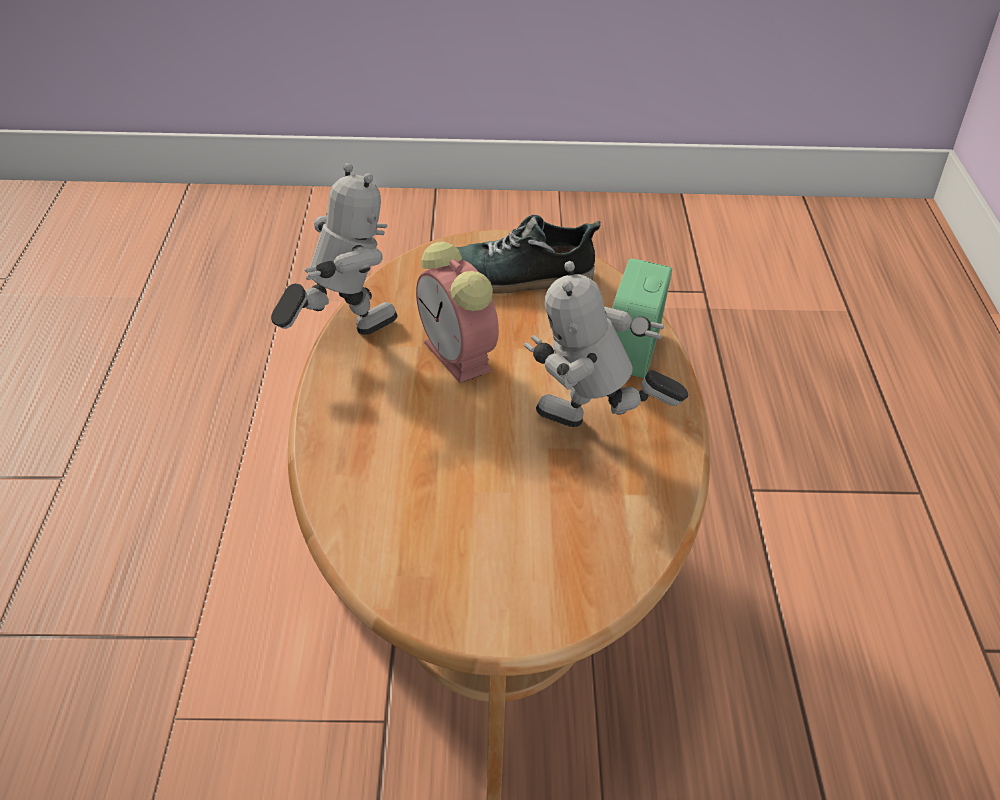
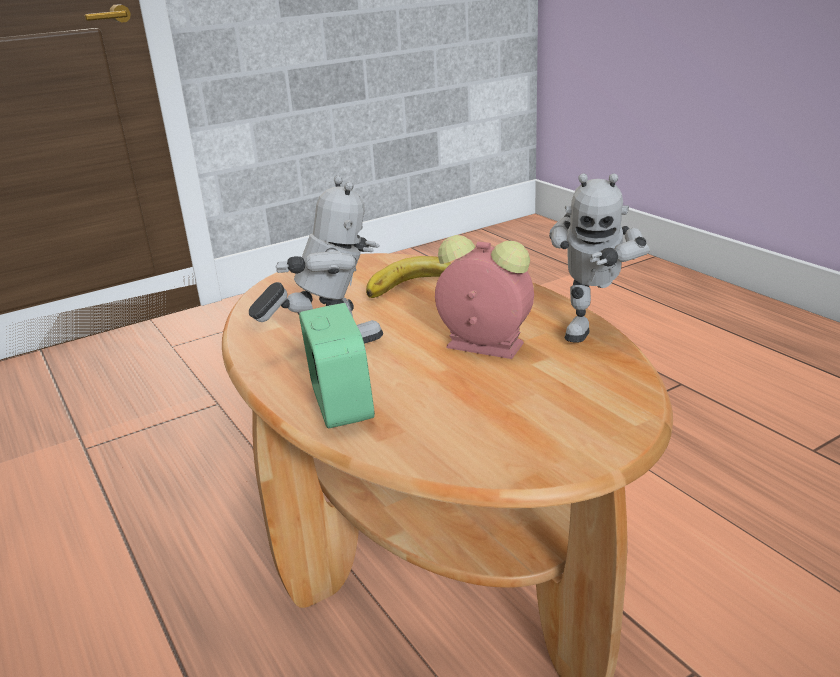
camera: 150 degrees right, 15 degrees down
shoe [456,215,601,293] -> none
none -> banana [366,256,451,298]

